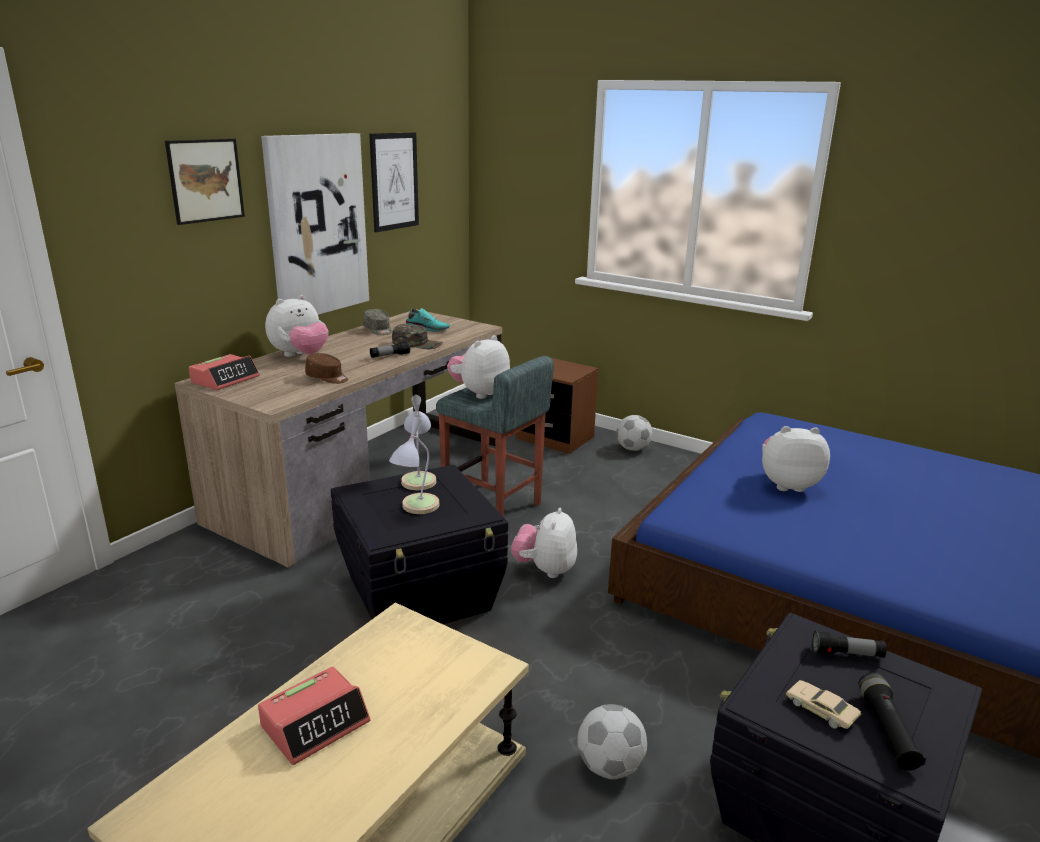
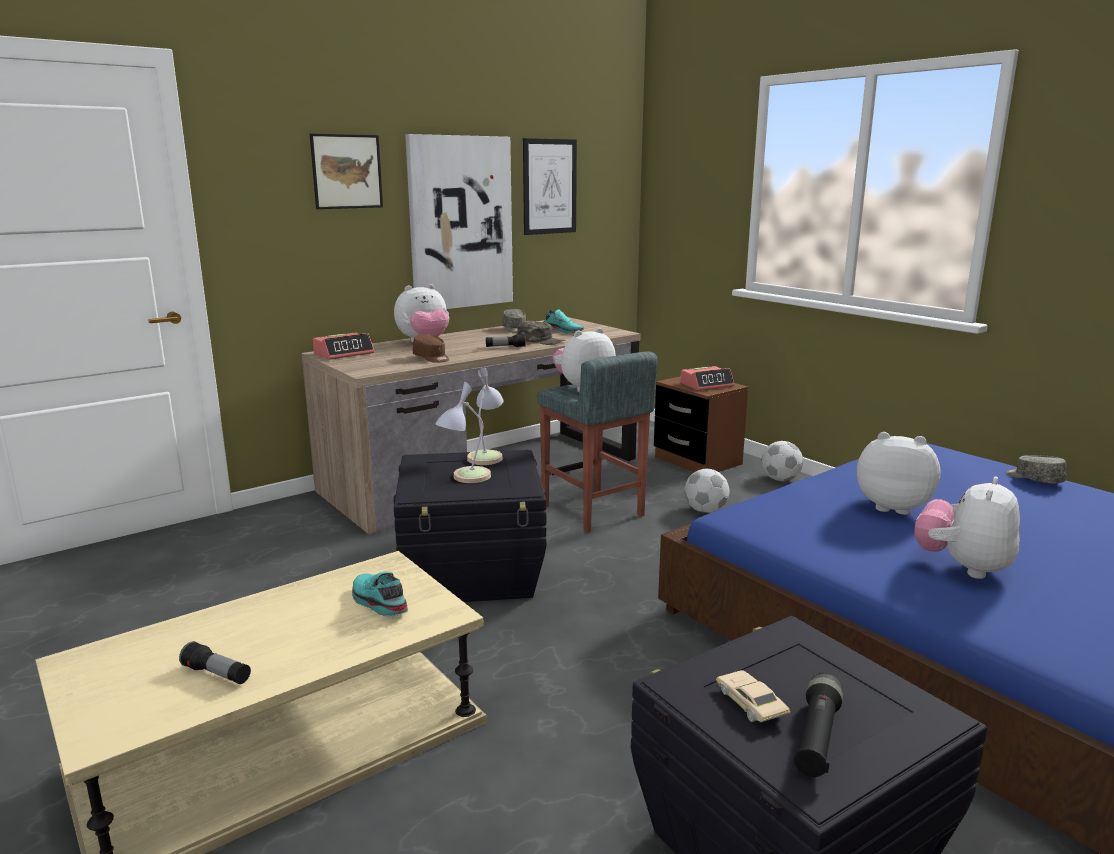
camera: 20 degrees right, 5 degrees down
alarm clock [258,667,370,765] -> alarm clock moved to [680,366,734,390]
plush toy [511,508,577,578] -> plush toy moved to [914,476,1020,579]
football [578,704,647,780] -> football moved to [684,469,730,513]
flashlight [812,631,887,658] -> flashlight moved to [179,641,251,684]
none -> turquoise shoe [352,571,408,617]
none -> grey cap [1006,455,1066,483]

